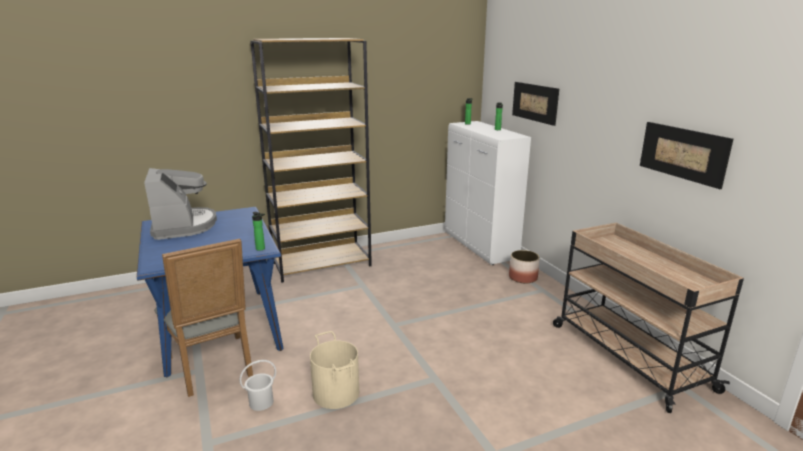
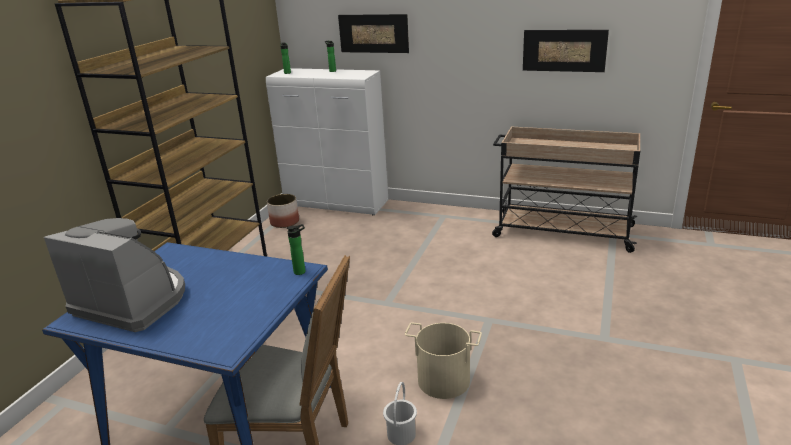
camera: 45 degrees left, 5 degrees up
planter [509,250,540,284] -> planter moved to [267,194,299,228]

